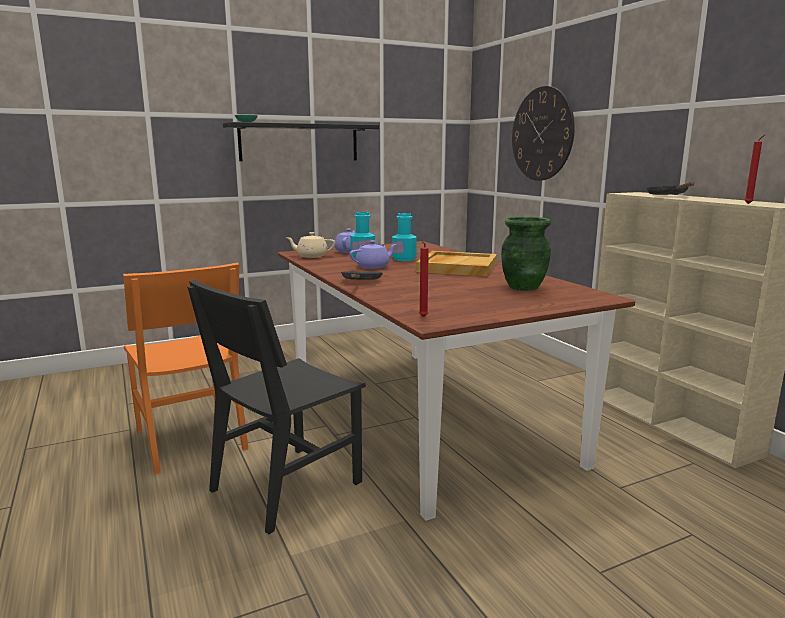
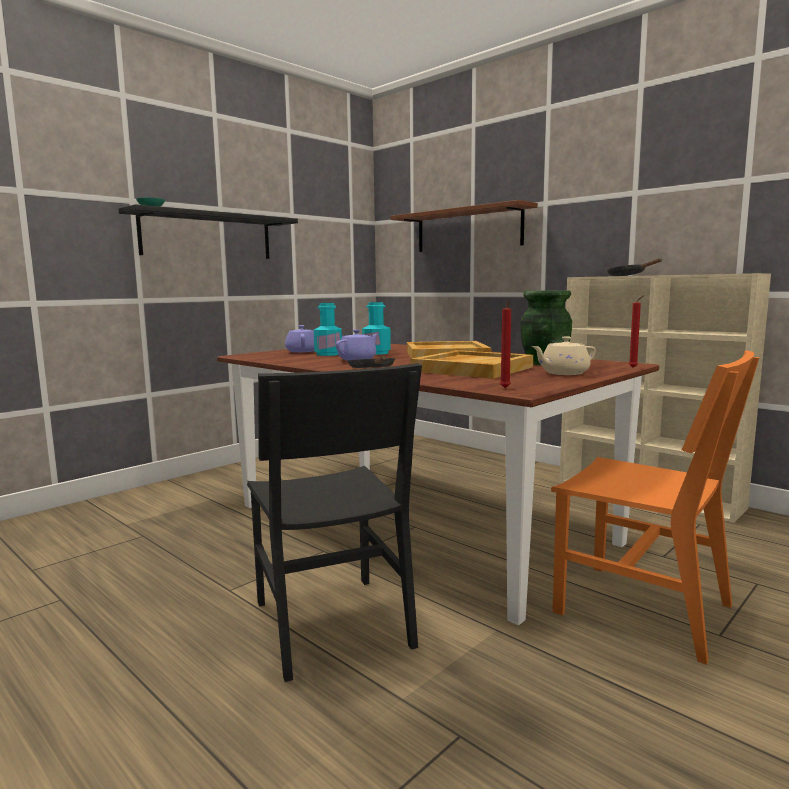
camera: 20 degrees left, 5 degrees down
orange chair [123,263,248,474] -> orange chair moved to [551,350,760,665]
black chair [187,279,366,535] -> black chair turned 45 degrees counterclockwise [247,363,422,682]
beige teapot [286,232,335,258] -> beige teapot moved to [531,336,596,375]
wall clock [512,86,575,181] -> brown shelf [390,200,538,252]
red candle [744,134,766,204] -> red candle moved to [629,295,644,368]
none -> beige tray [411,350,533,379]

